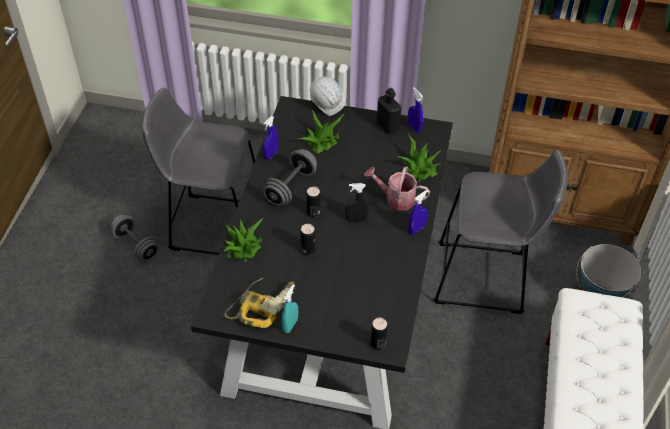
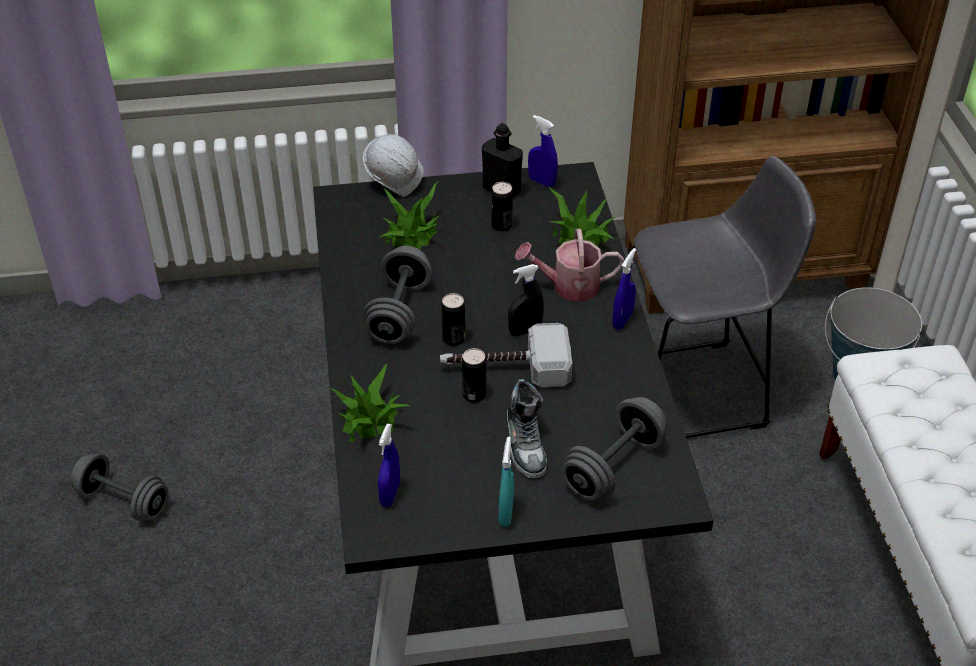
camera: 20 degrees left, 5 degrees down
grey stool [142,88,255,255] -> none
power drill [224,278,295,328] -> none
blue spray bottle [263,116,279,160] -> blue spray bottle moved to [378,424,400,507]
can [370,318,388,350] -> can moved to [492,182,513,232]
none -> hammer [440,323,572,387]
none -> shoe [507,379,547,478]
none -> grey dumbbell [562,397,667,500]

